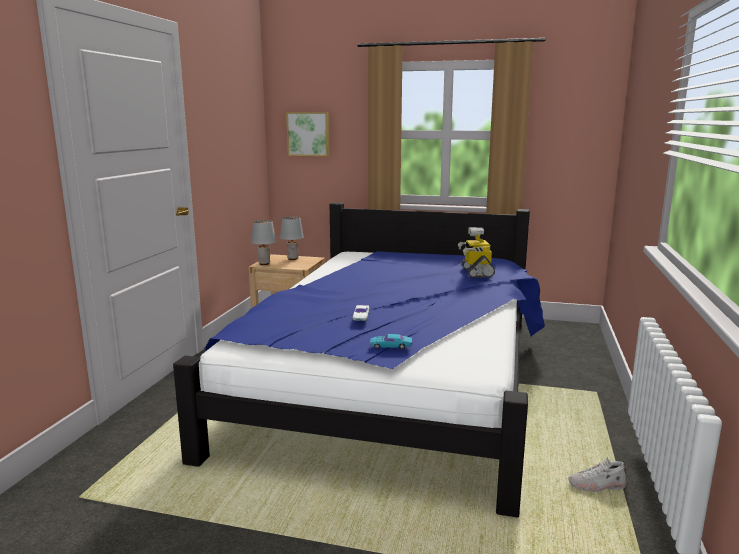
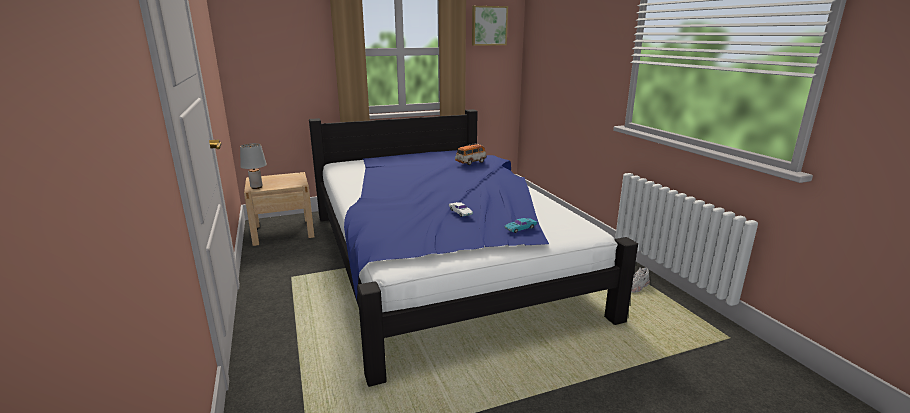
camera: 35 degrees left, 5 degrees up
grey table lamp [280,216,304,260] -> none
picture [286,112,329,156] -> picture moved to [472,6,508,46]
toy robot [458,227,495,278] -> toy car [455,143,486,165]

